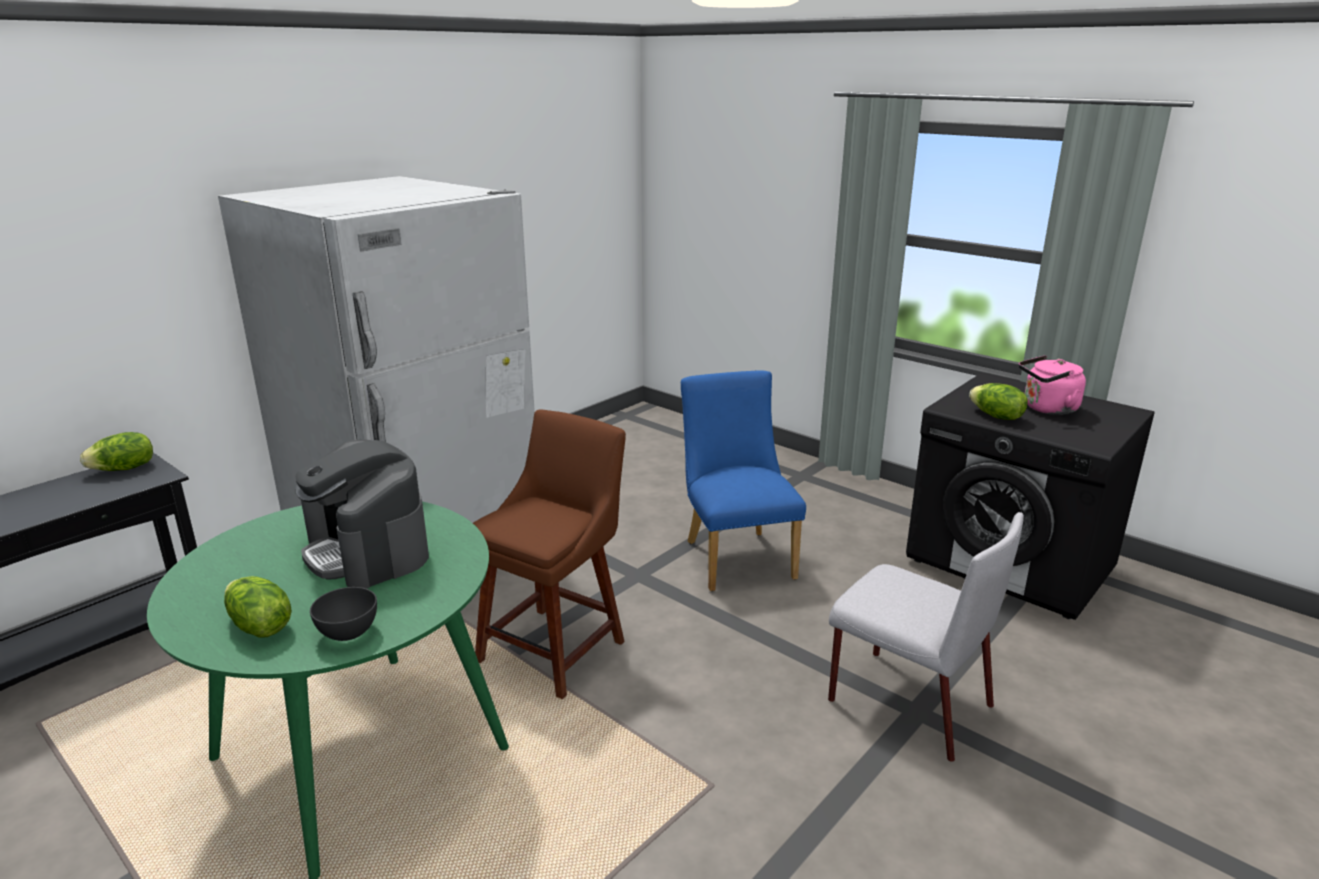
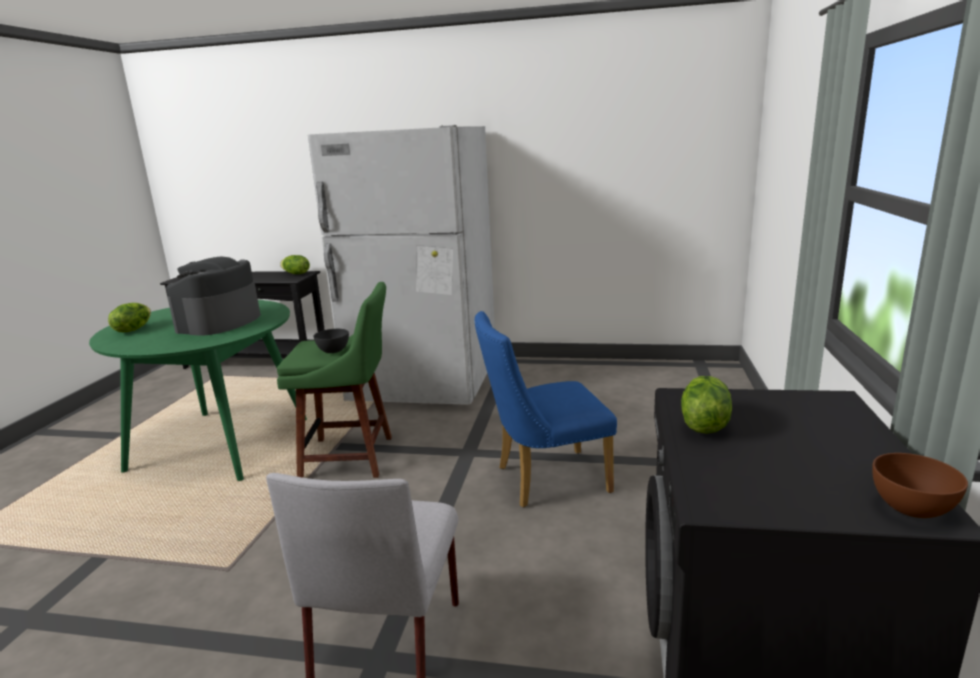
camera: 60 degrees right, 5 degrees down
grey bowl [310,587,377,641] -> grey bowl moved to [314,329,349,353]
brown stool [473,410,626,699] -> green stool [277,282,392,478]
blue chair [681,370,806,591] -> blue chair turned 150 degrees counterclockwise [474,311,617,508]
pink kettle [1019,355,1086,415] -> none
none -> brown bowl [872,453,968,518]

